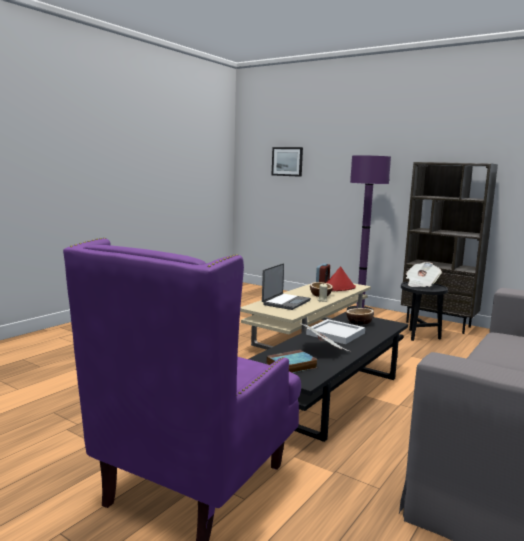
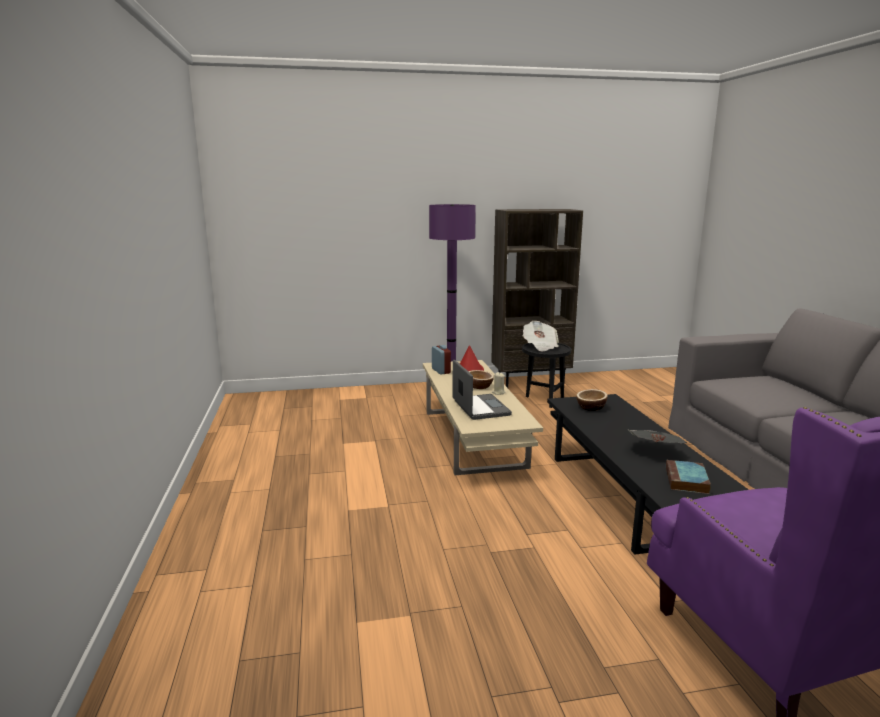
camera: 45 degrees left, 5 degrees up
picture [272,147,303,177] -> none
white tray [306,319,365,344] -> none

